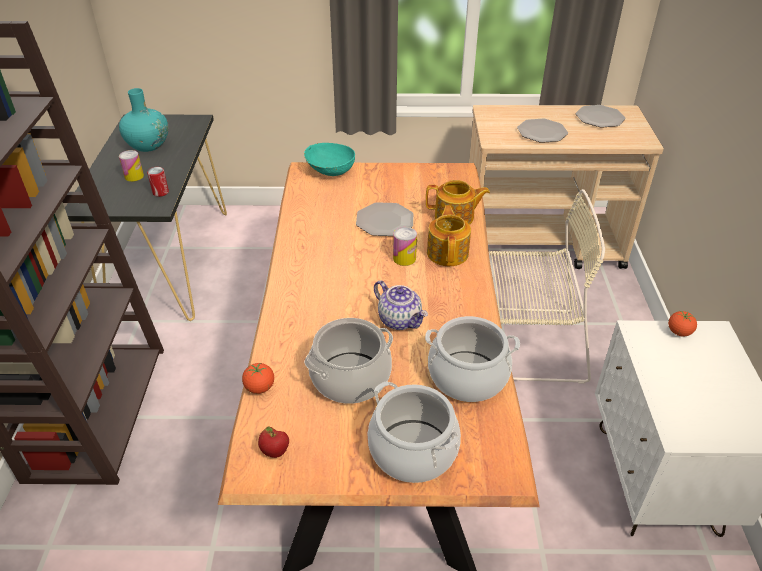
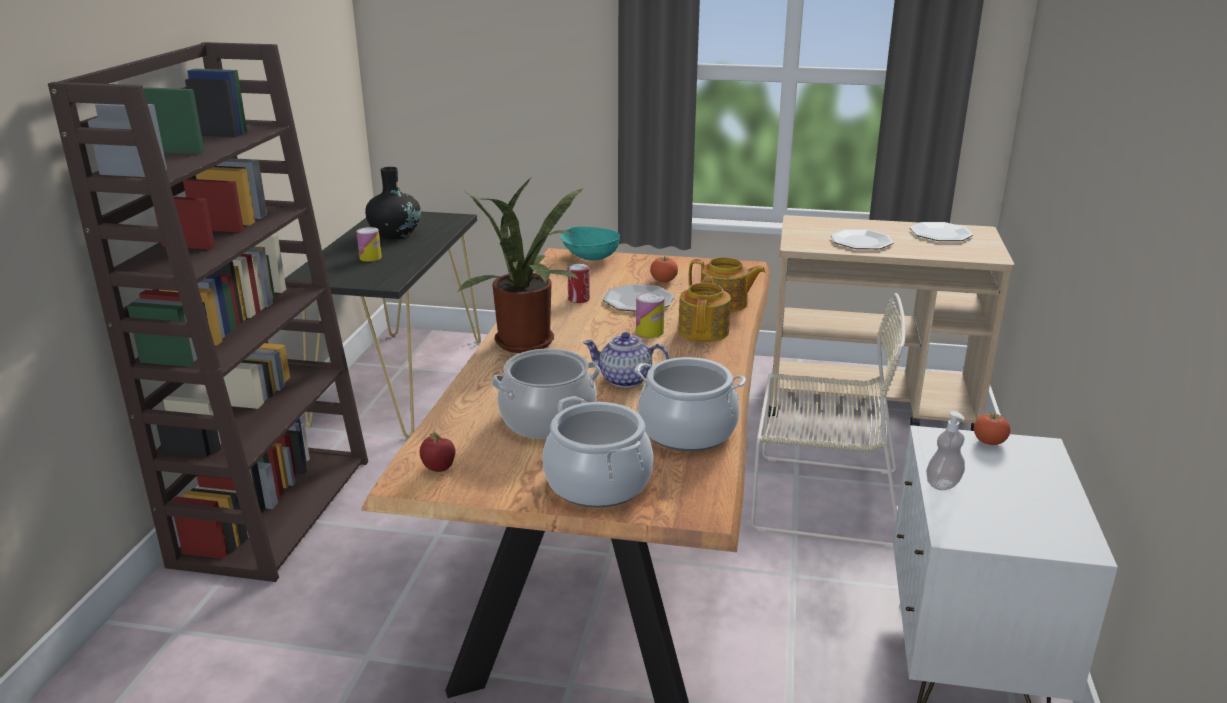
camera: 10 degrees right, 15 degrees down
turquoise vase [119,88,168,152] -> black vase [365,167,421,239]
can [147,167,169,197] -> can moved to [567,264,590,303]
tomato [242,363,274,394] -> tomato moved to [650,256,678,282]
teapot [374,280,428,330] -> teapot turned 135 degrees clockwise [583,332,670,388]
none -> potted plant [457,178,584,353]
none -> soap dispenser [926,411,965,490]

